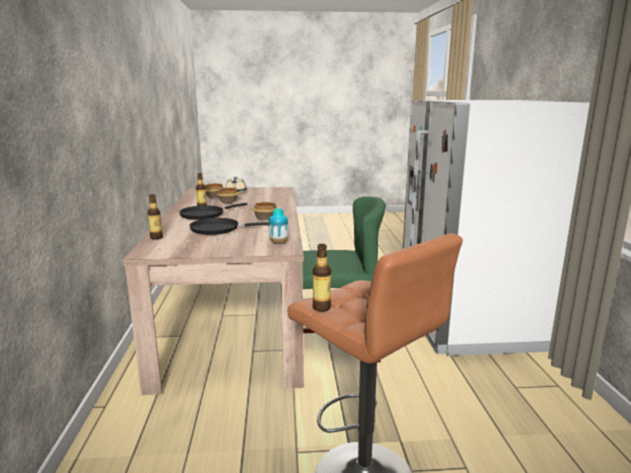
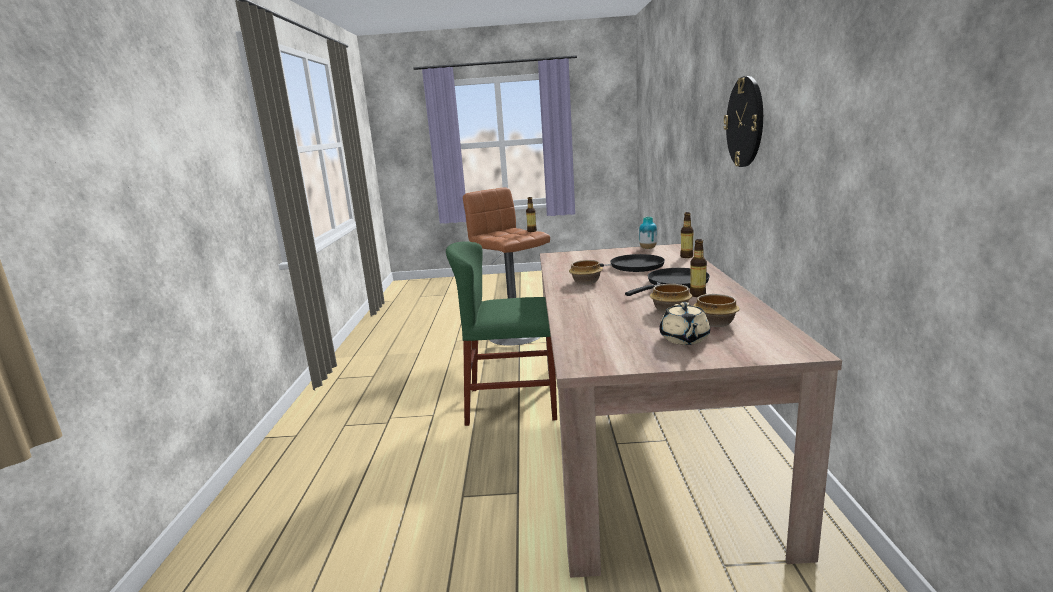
camera: 175 degrees left, 0 degrees up
vase [269,208,288,244] -> vase moved to [639,217,657,249]
white fridge [403,100,590,356] -> none
none -> wall clock [723,76,763,167]

